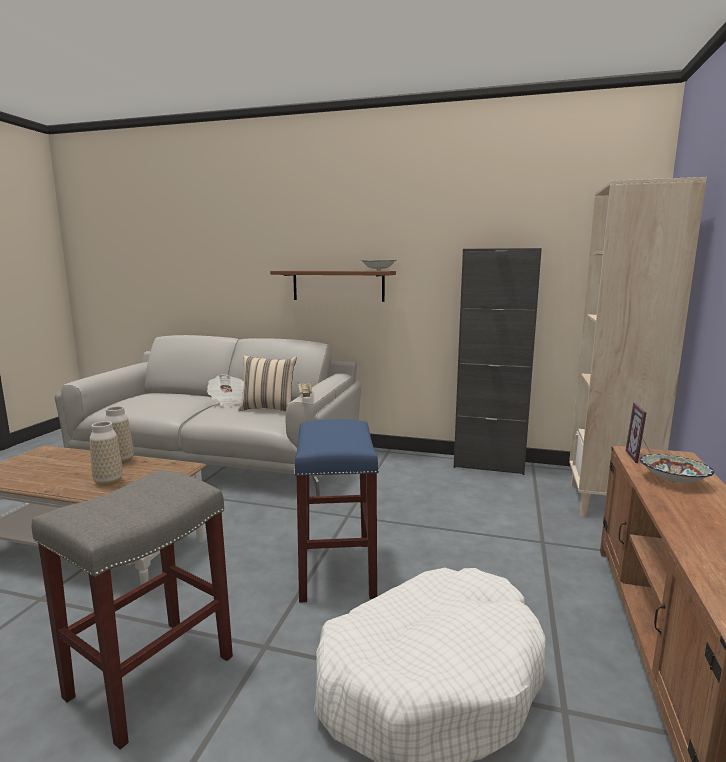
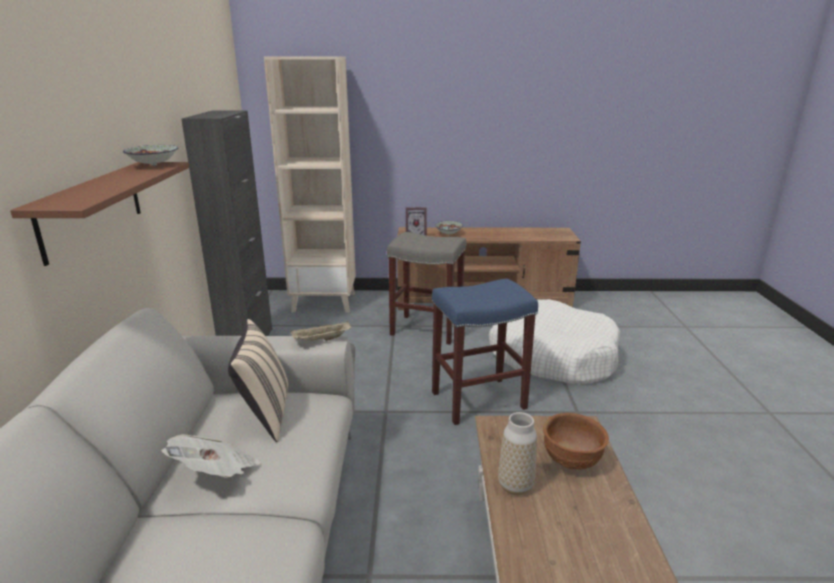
camera: 105 degrees left, 10 degrees up
grey stool [32,470,233,750] -> grey stool moved to [387,232,466,345]
vase [90,421,123,486] -> brown bowl [543,413,609,470]

